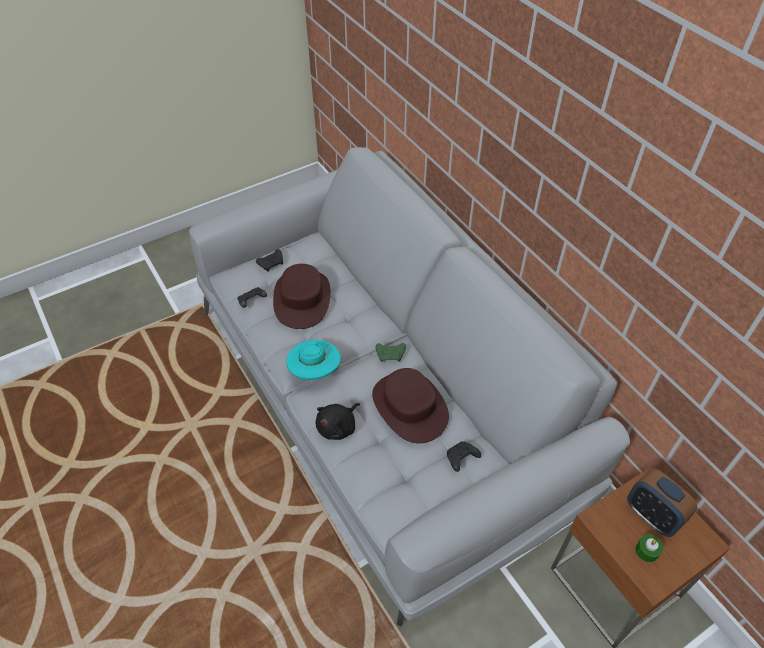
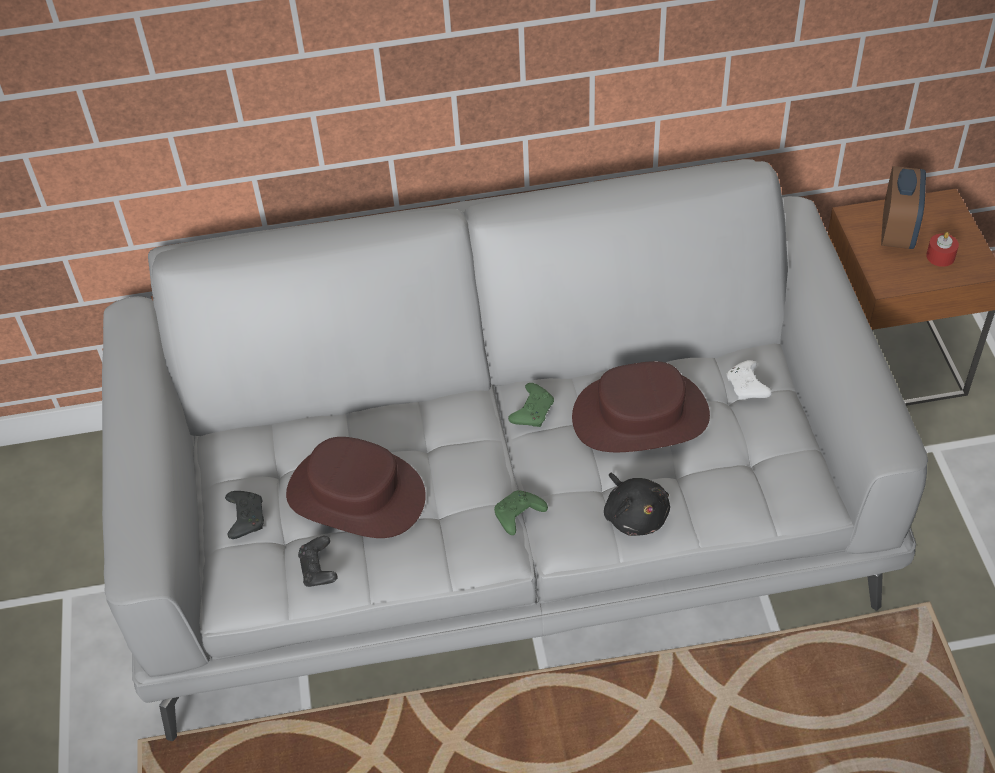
camera: 65 degrees left, 0 degrees up
turquoise hat [286,340,341,380] -> green game controller [494,490,548,535]
black game controller [447,441,481,472] -> white game controller [727,360,772,400]
alarm clock [627,469,697,537] -> alarm clock turned 60 degrees counterclockwise [881,166,926,249]
green candle [635,534,663,562] -> red candle [926,232,959,267]

